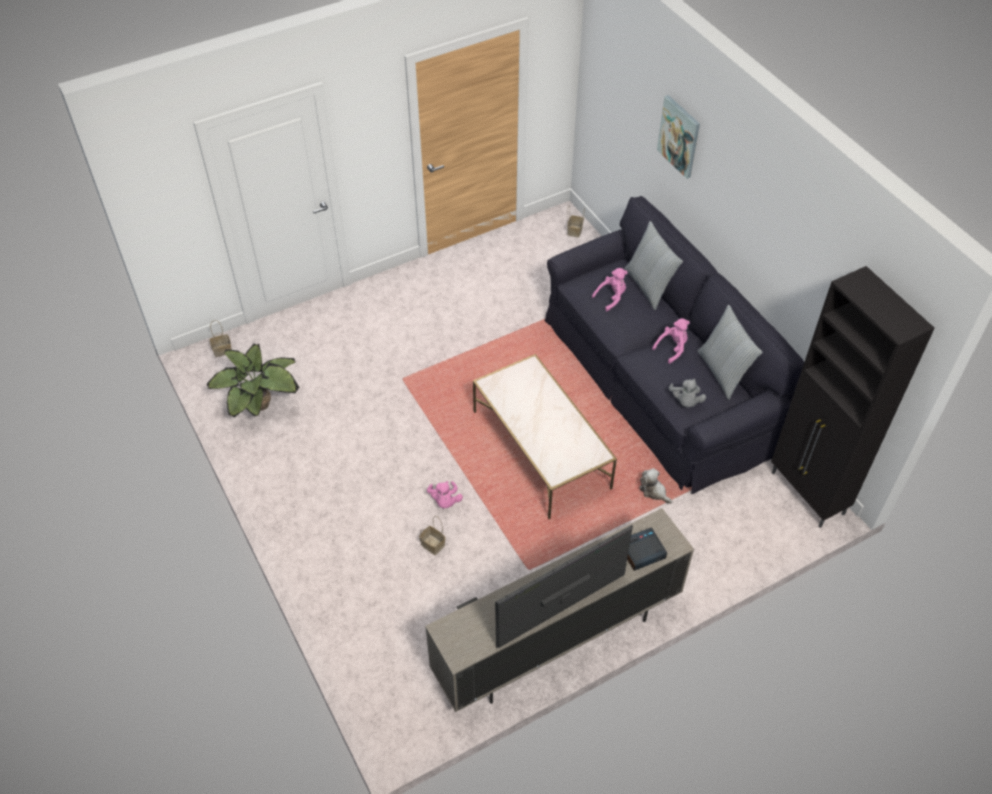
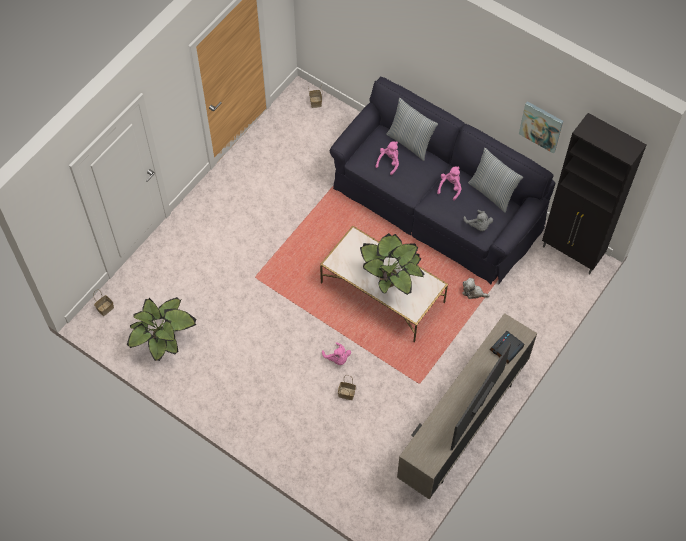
camera: 25 degrees left, 10 degrees up
picture [657,95,700,179] -> picture moved to [519,101,563,154]
none -> potted plant [360,233,424,295]

